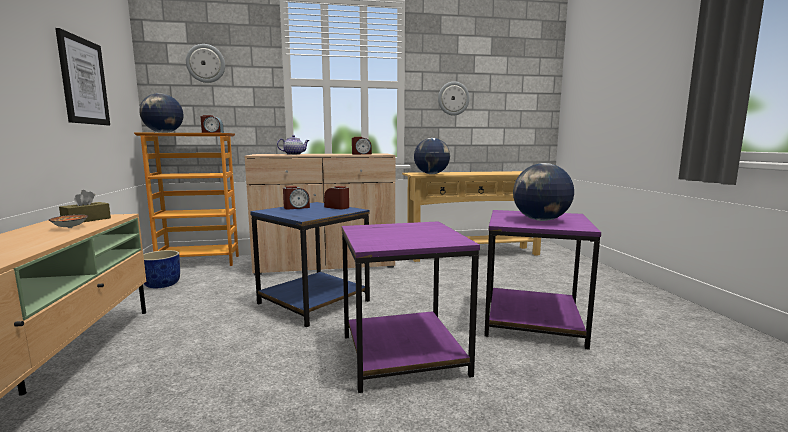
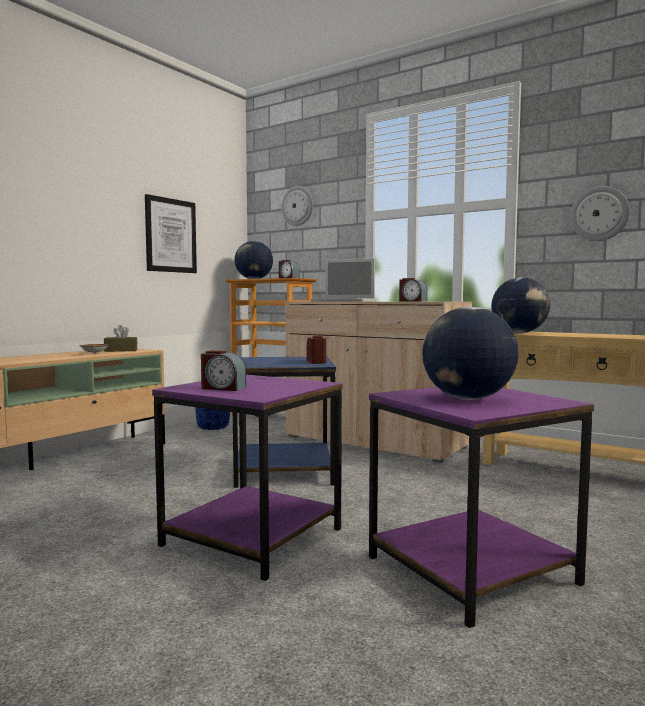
camera: 45 degrees right, 5 degrees down
teapot [277,135,309,155] -> laptop [311,258,375,301]
alarm clock [283,186,310,210] -> alarm clock moved to [201,351,246,391]

